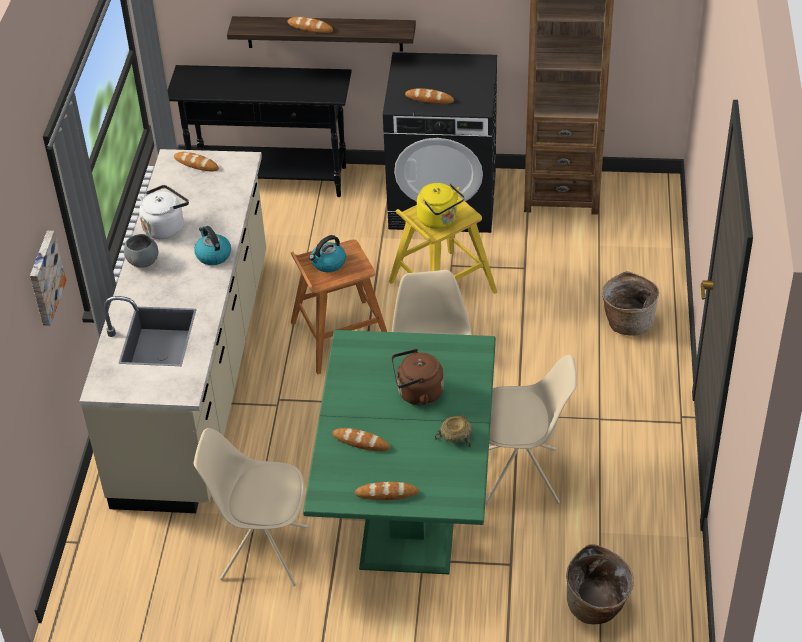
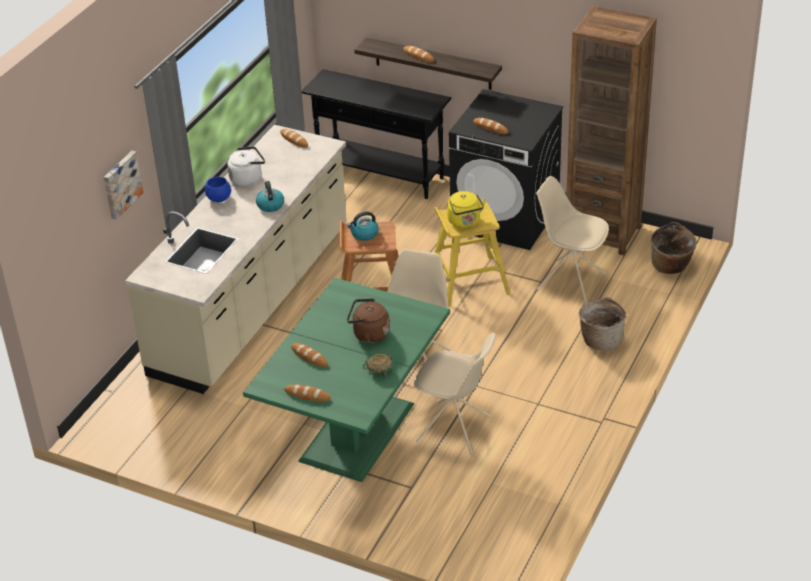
camera: 20 degrees right, 5 degrees down
grey bowl [124,234,158,268] -> blue bowl [205,177,231,202]
beige chair [193,428,308,586] -> beige chair moved to [536,176,609,304]
basket [566,544,634,624] -> basket moved to [651,222,696,274]

